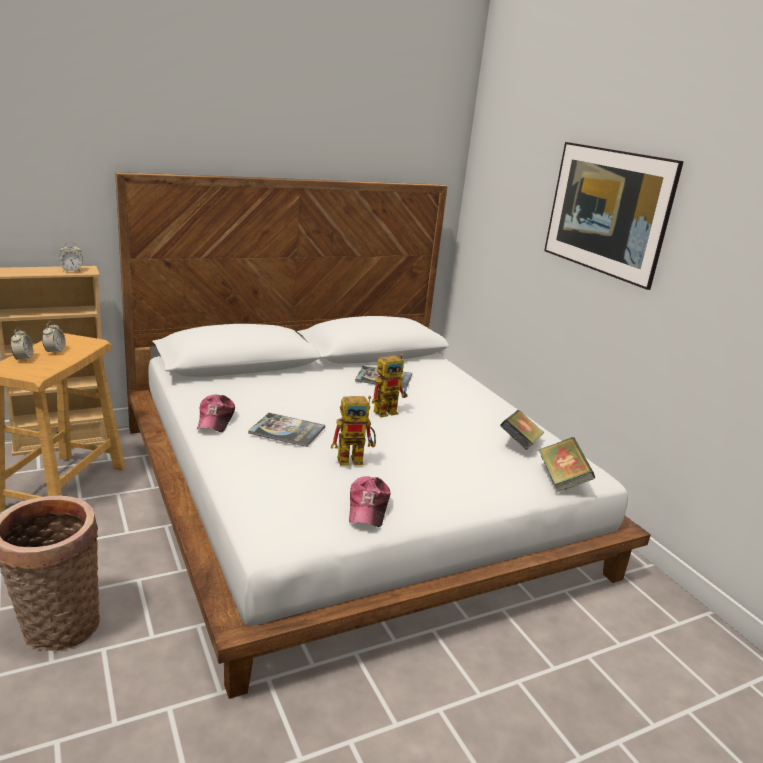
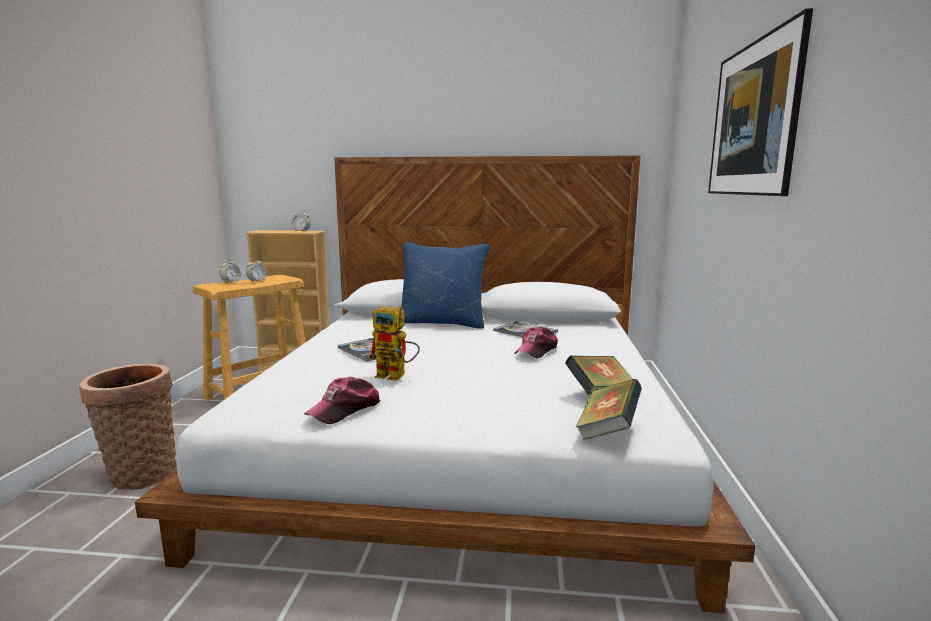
camera: 35 degrees right, 10 degrees down
cap [197,395,235,432] -> cap moved to [514,326,558,359]
toy robot [372,354,408,417] -> none
none -> blue pillow [401,242,490,329]

